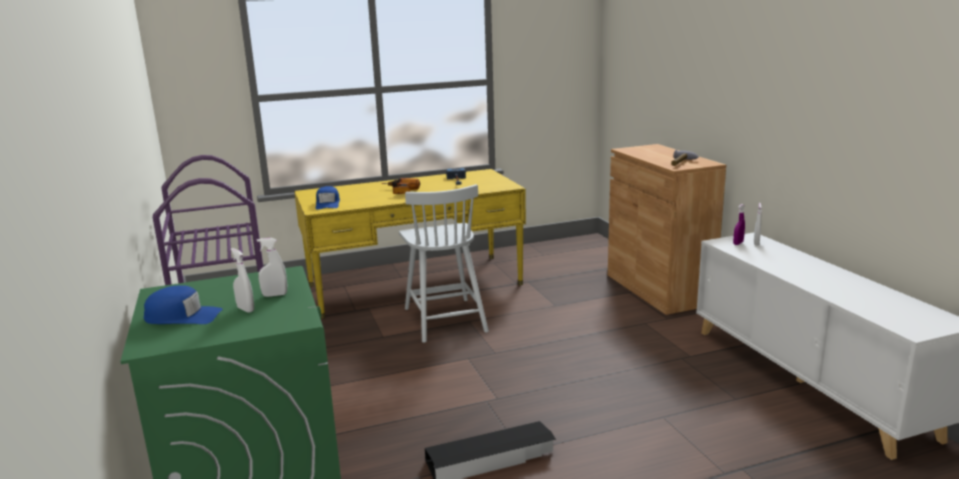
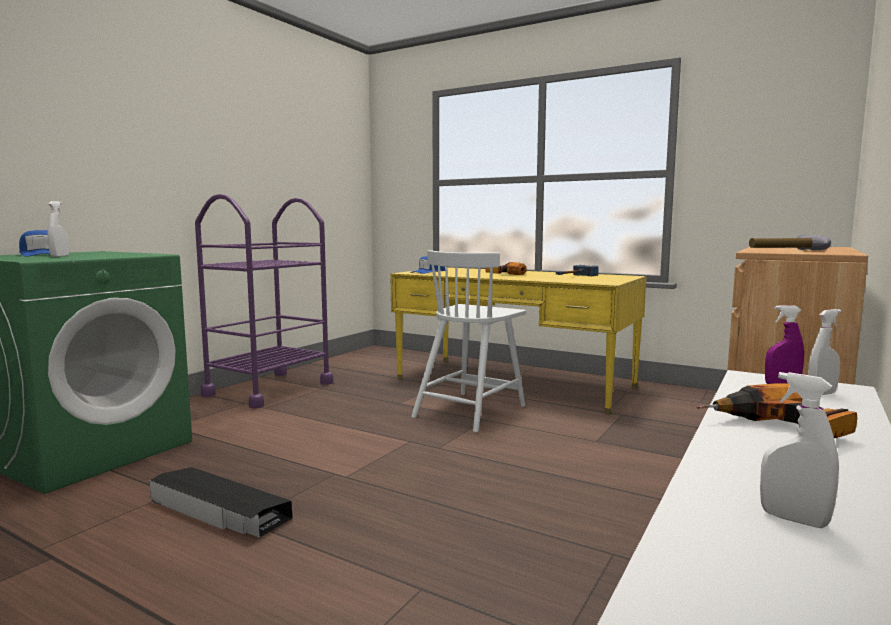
camera: 50 degrees right, 10 degrees down
white spray bottle [257,238,287,297] -> white spray bottle moved to [760,372,839,528]
none -> power drill [697,384,857,438]

